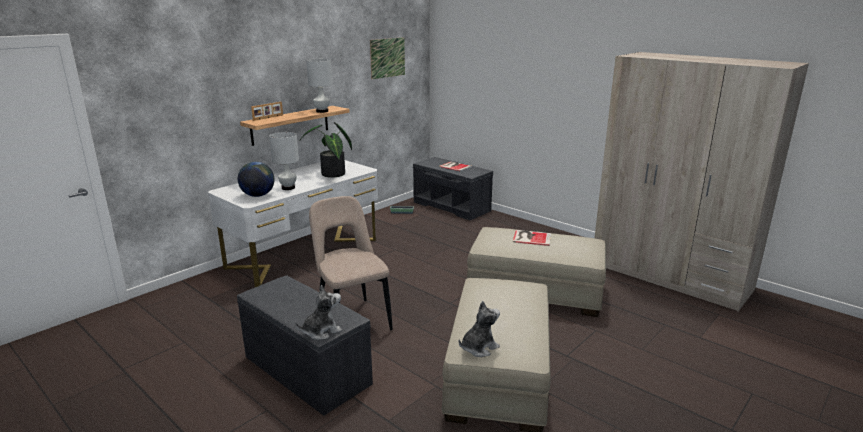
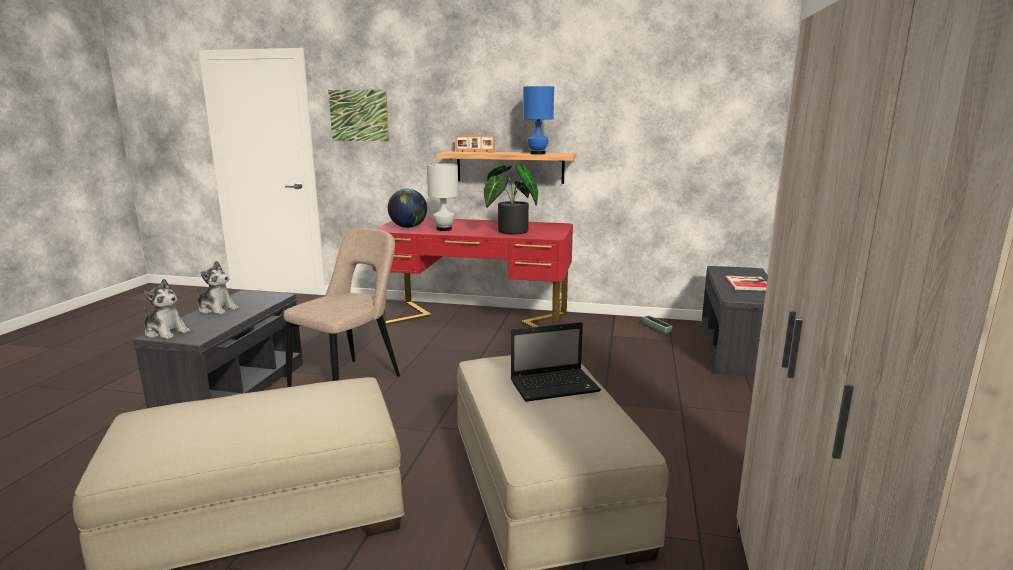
camera: 60 degrees right, 5 degrees down
white desk [208,160,378,287] -> red desk [373,218,573,327]
white table lamp [306,59,332,113] -> blue table lamp [523,86,554,155]
picture [370,37,405,79] -> picture moved to [328,90,389,141]
plush toy [459,301,500,357] -> plush toy moved to [196,261,239,315]
book [513,230,551,246] -> laptop [510,322,601,402]

